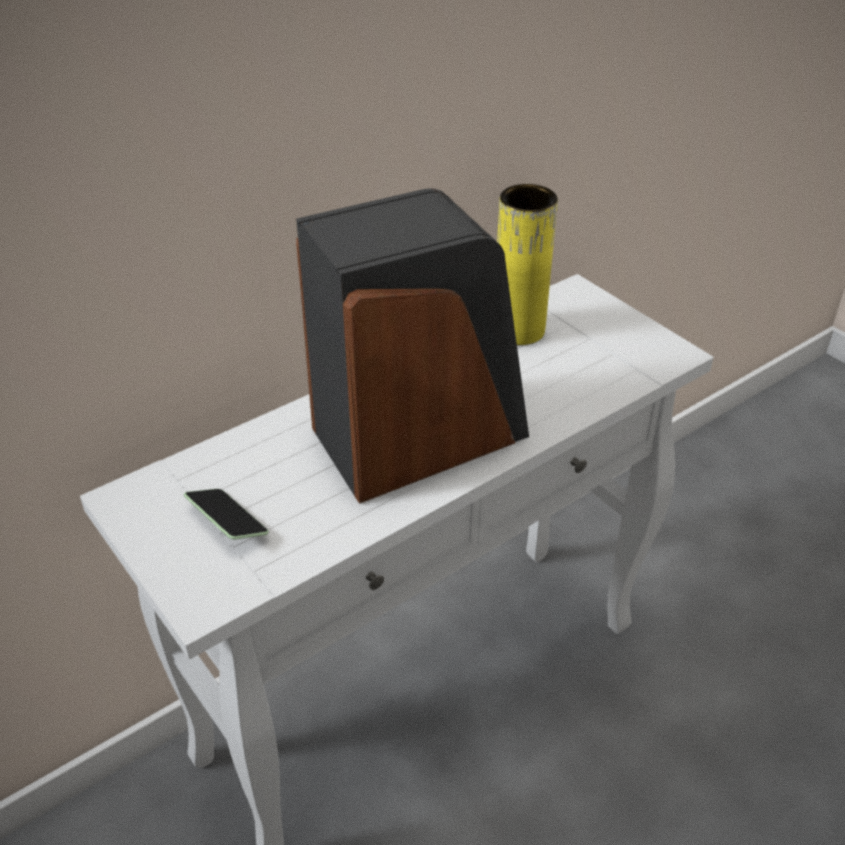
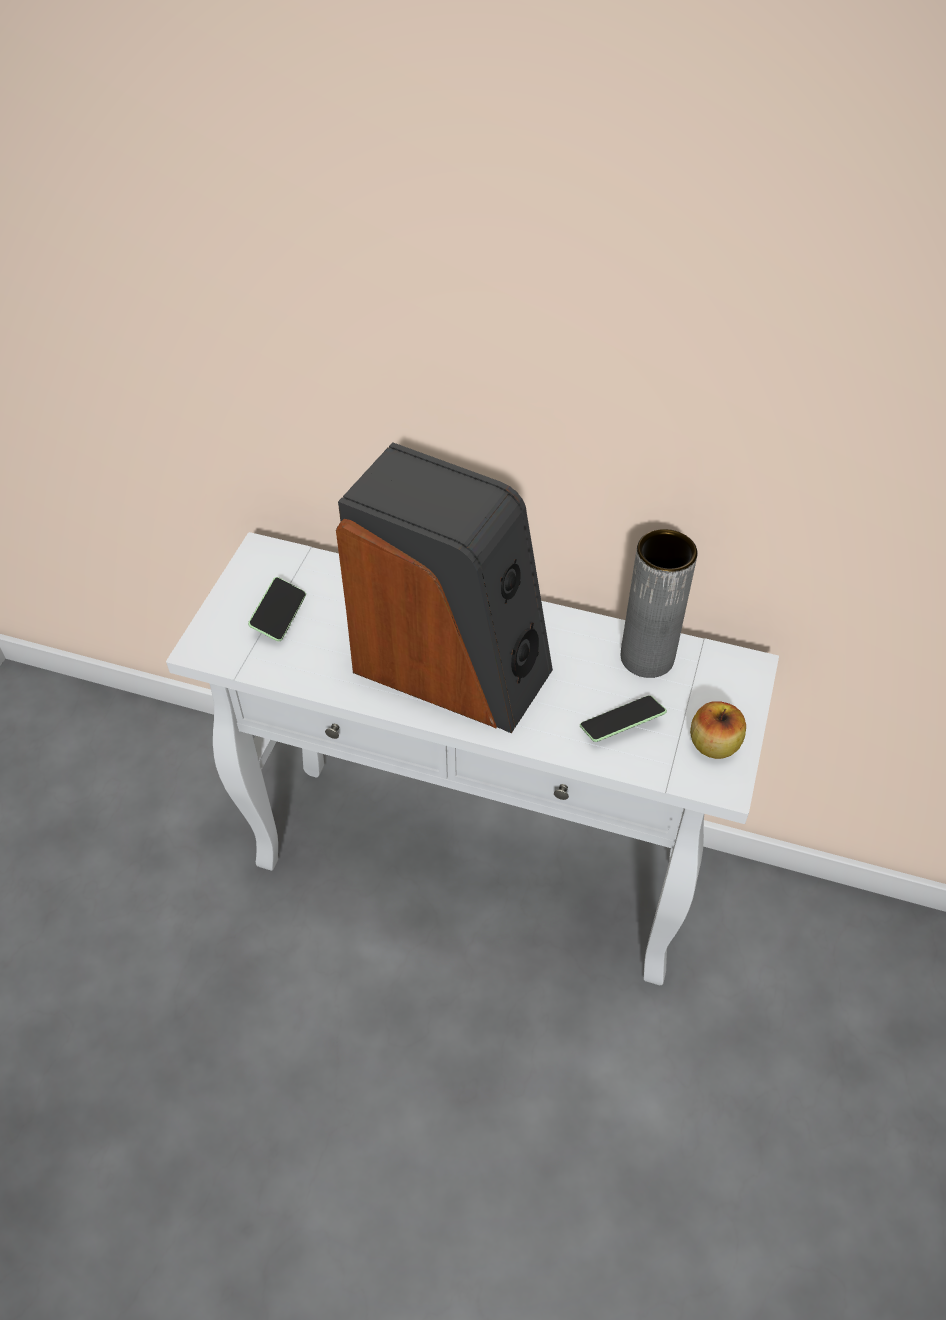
camera: 55 degrees right, 10 degrees up
yellow vase [497,184,558,345] -> grey vase [621,529,698,678]
none -> phone [580,696,667,742]
none -> apple [690,701,746,759]

